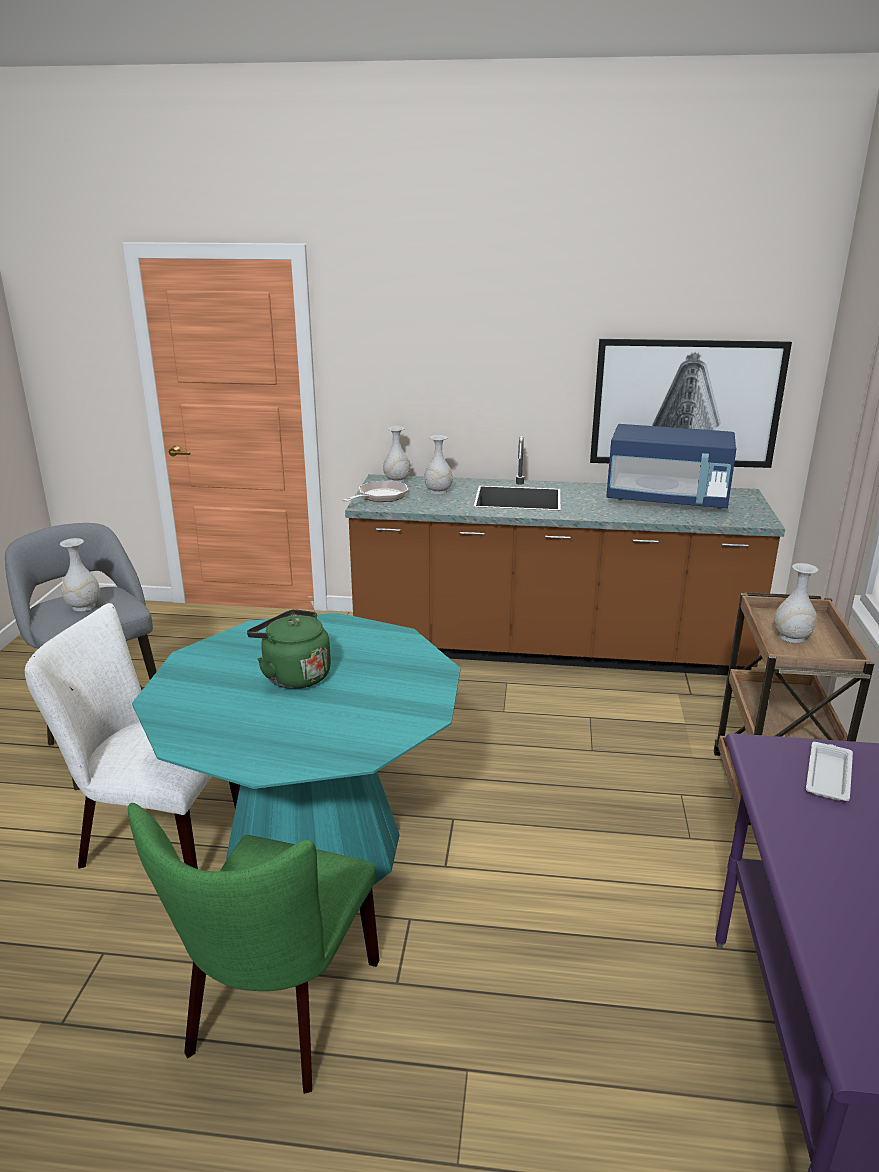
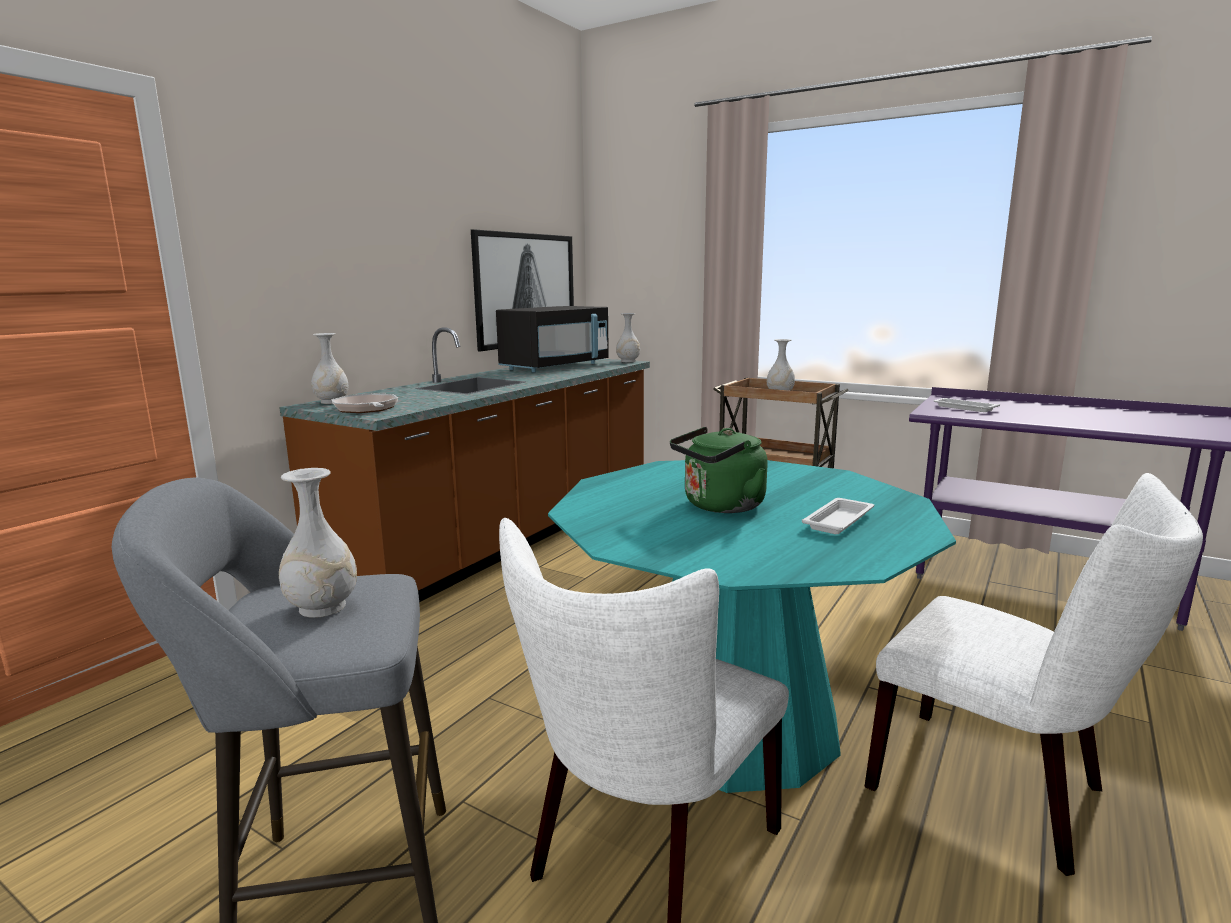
camera: 65 degrees left, 10 degrees down
green chair [128,803,379,1094] -> white chair [864,473,1203,876]
white vase [424,435,453,494] -> white vase moved to [616,313,640,362]
blue microwave [606,424,736,509] -> black microwave [496,306,609,372]
none -> white tray [802,498,874,534]

